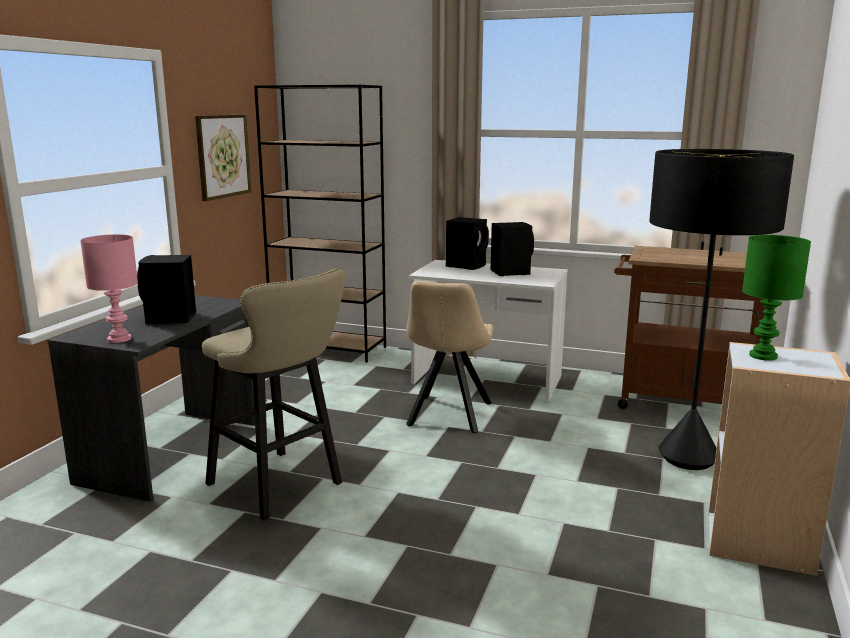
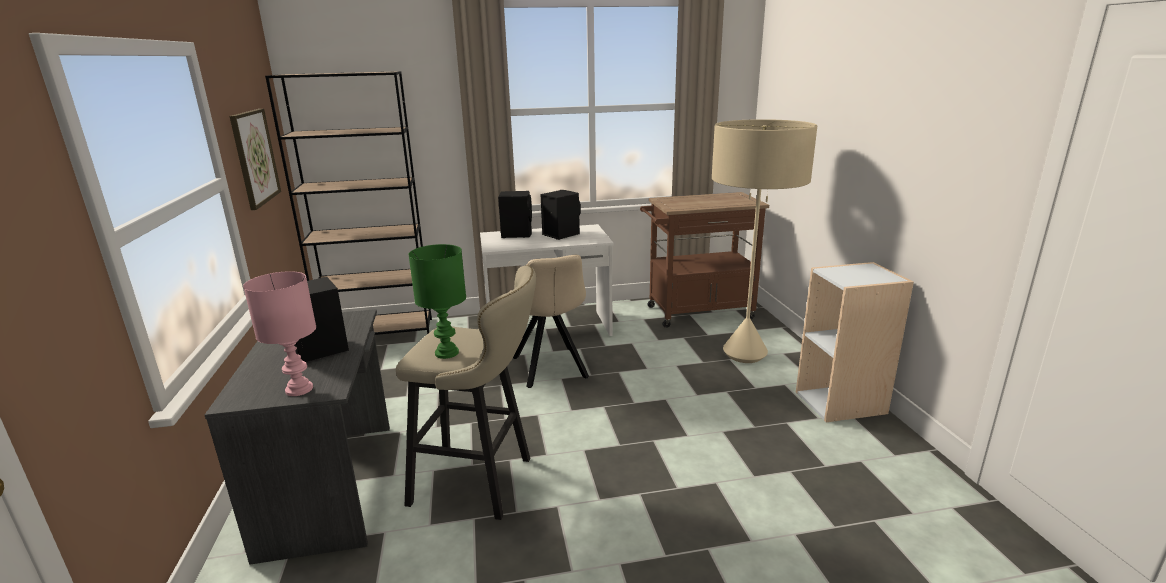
camera: 30 degrees left, 5 degrees up
black floor lamp [649,149,794,470] -> beige floor lamp [712,119,817,363]
green table lamp [742,235,811,361] -> green table lamp moved to [408,244,466,359]

